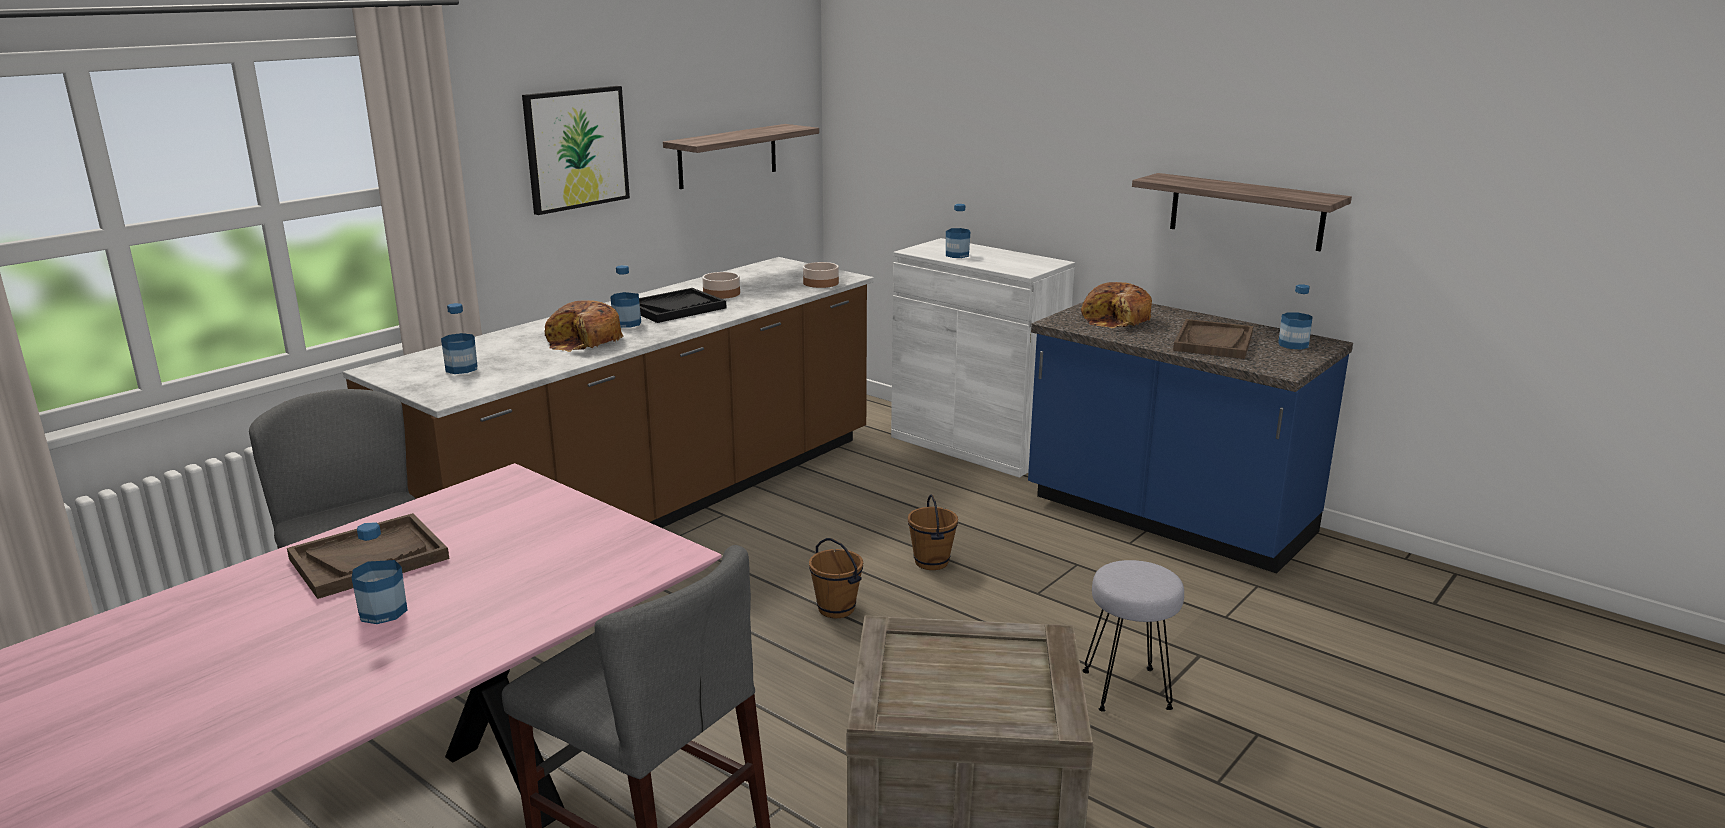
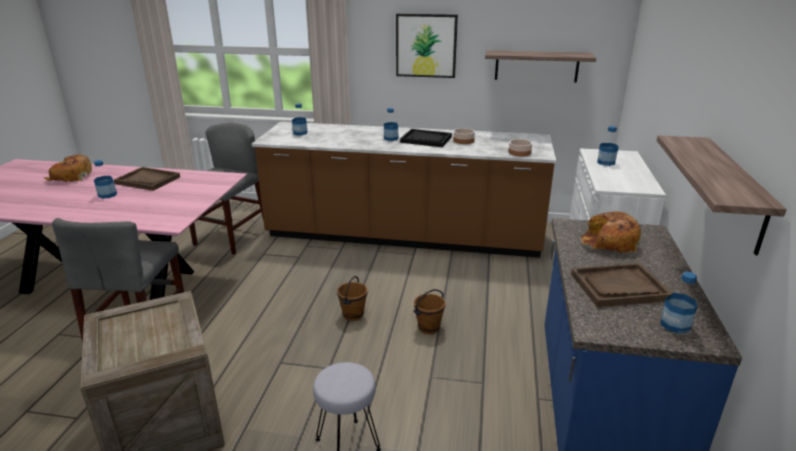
camera: 60 degrees right, 5 degrees up
bread [545,300,624,352] -> bread moved to [44,155,92,182]

